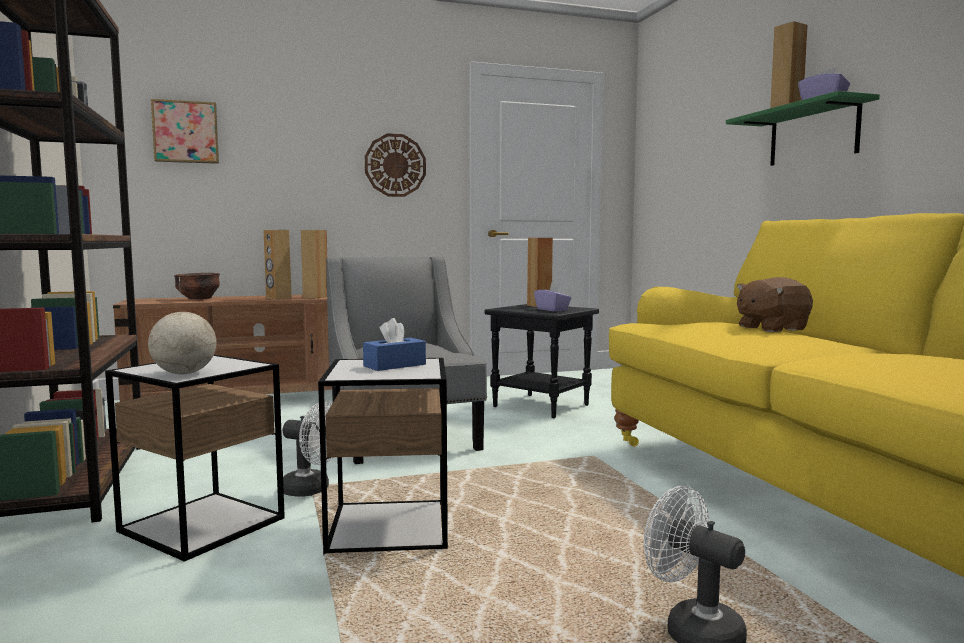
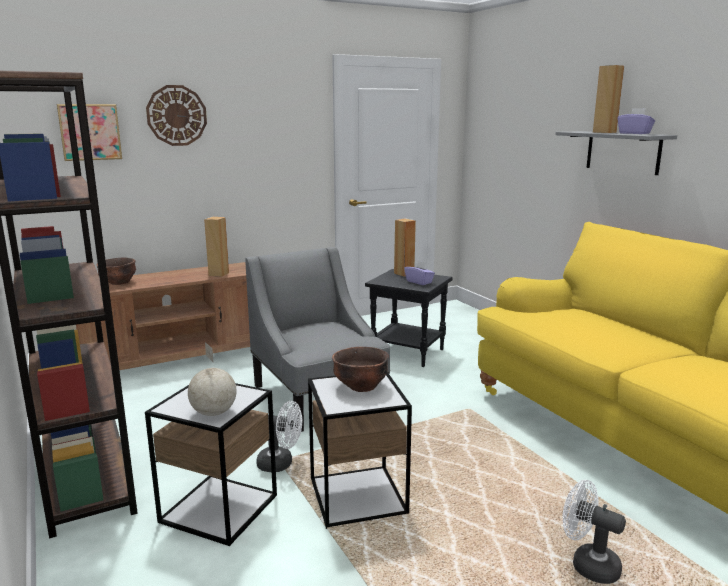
camera: 10 degrees left, 10 degrees up
brown speaker [264,230,292,300] -> none
blue tissue box [363,318,426,371] -> brown bowl [332,347,389,392]
wall clock [365,133,426,197] -> wall clock moved to [146,85,207,146]
green shelf [726,91,880,166] -> grey shelf [555,131,677,175]
brown plush toy [737,277,813,332] -> none

